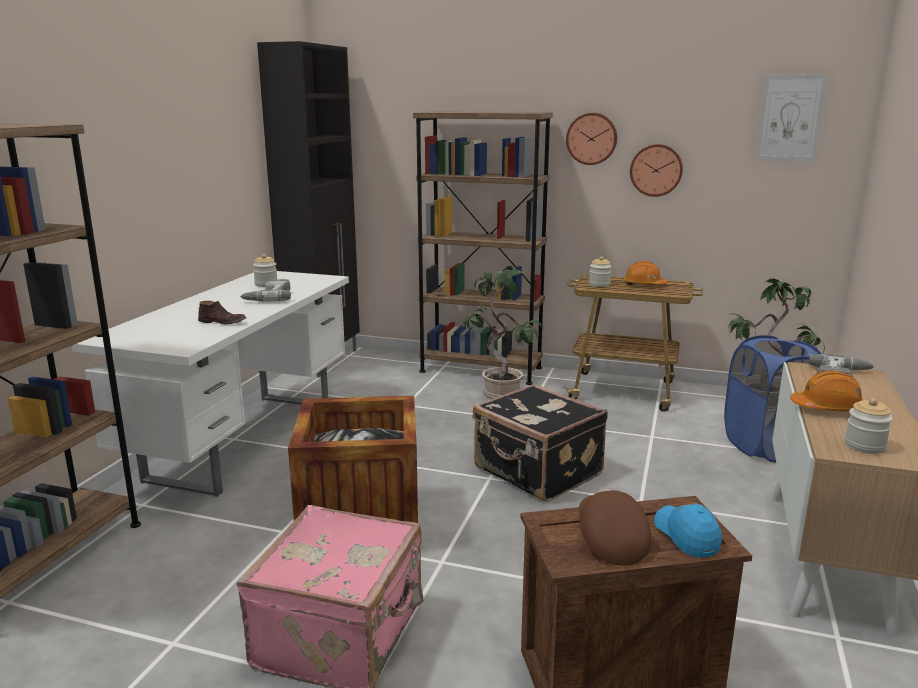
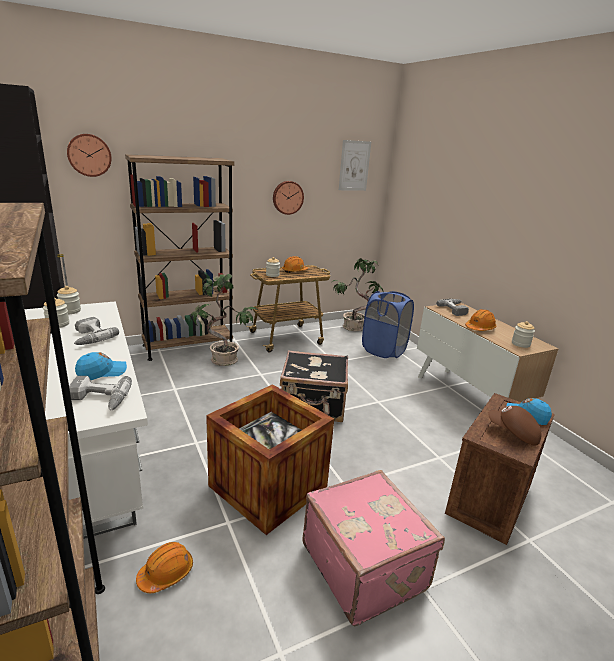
camera: 45 degrees left, 5 degrees up
brown shoe [198,301,246,324] -> blue cap [75,352,127,380]
wall clock [566,113,617,165] -> wall clock moved to [67,134,112,177]
none -> jar [57,286,81,314]
none -> power drill [69,376,132,410]
none -> orange hard hat [136,542,193,593]

